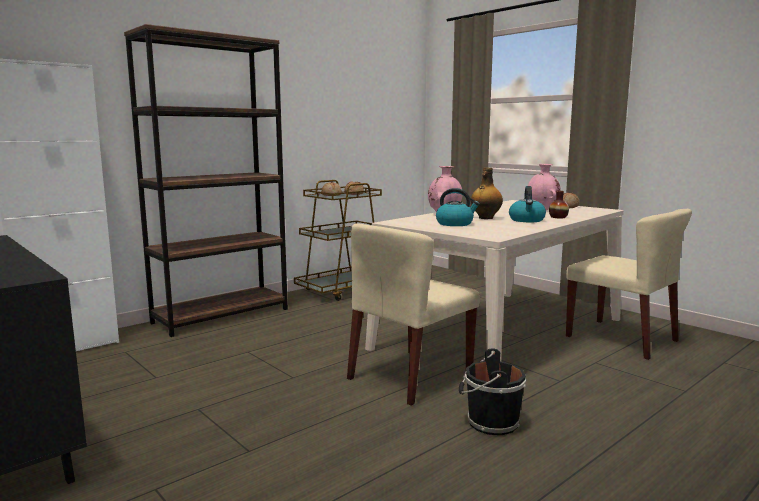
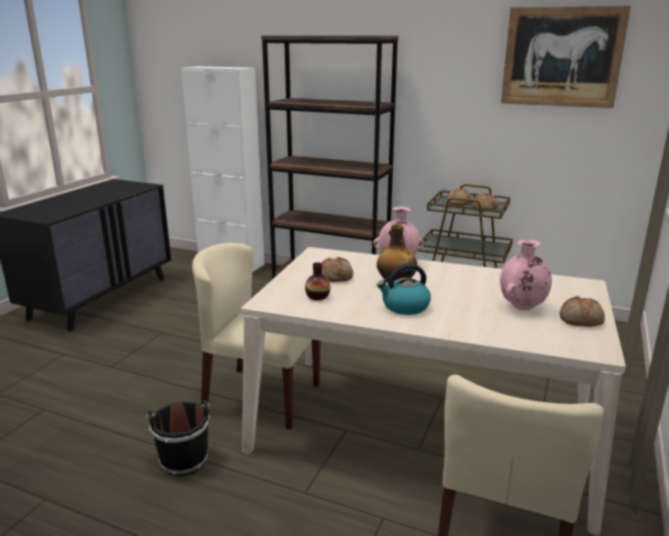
camera: 65 degrees right, 10 degrees up
kettle [436,188,480,226] -> bread [322,257,353,282]
vase [549,191,569,218] -> vase moved to [305,262,330,300]
none -> picture [501,5,631,108]

